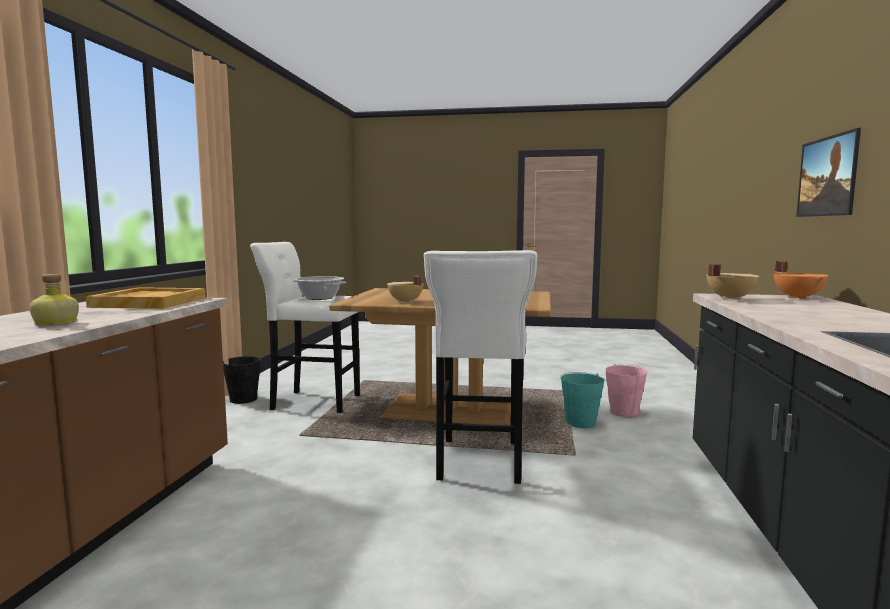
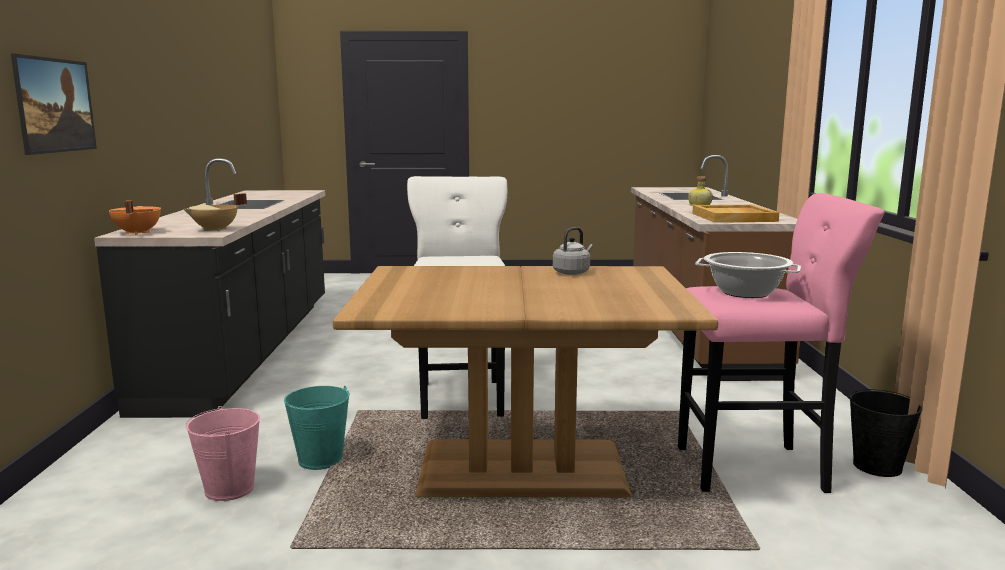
camera: 170 degrees right, 5 degrees up
white stool [250,242,360,413] -> pink stool [678,193,885,493]
beige cooking pot [387,276,424,303] -> grey kettle [553,227,593,275]

